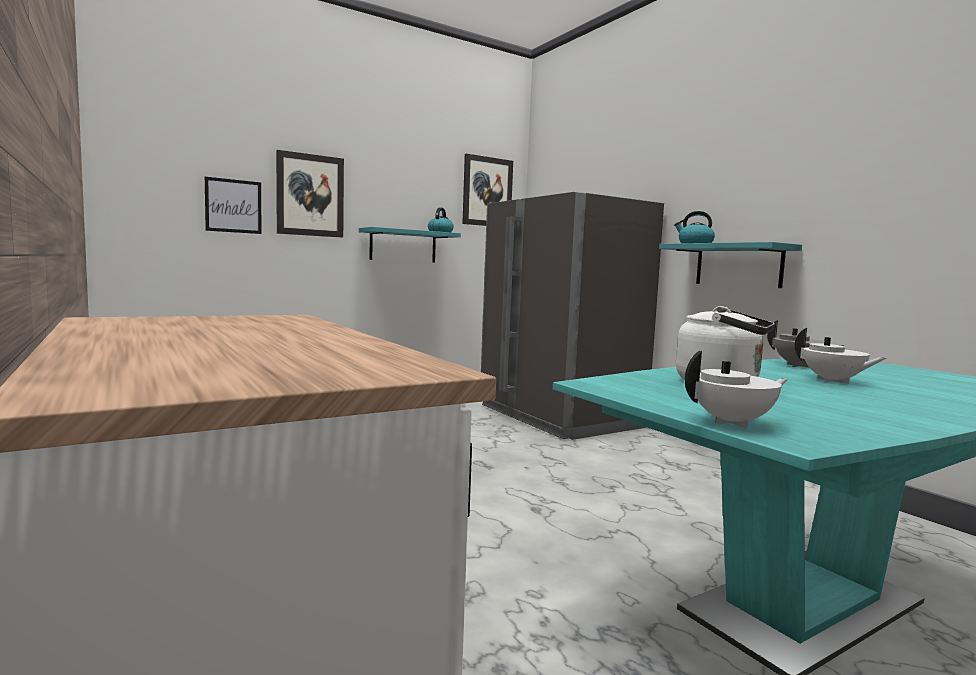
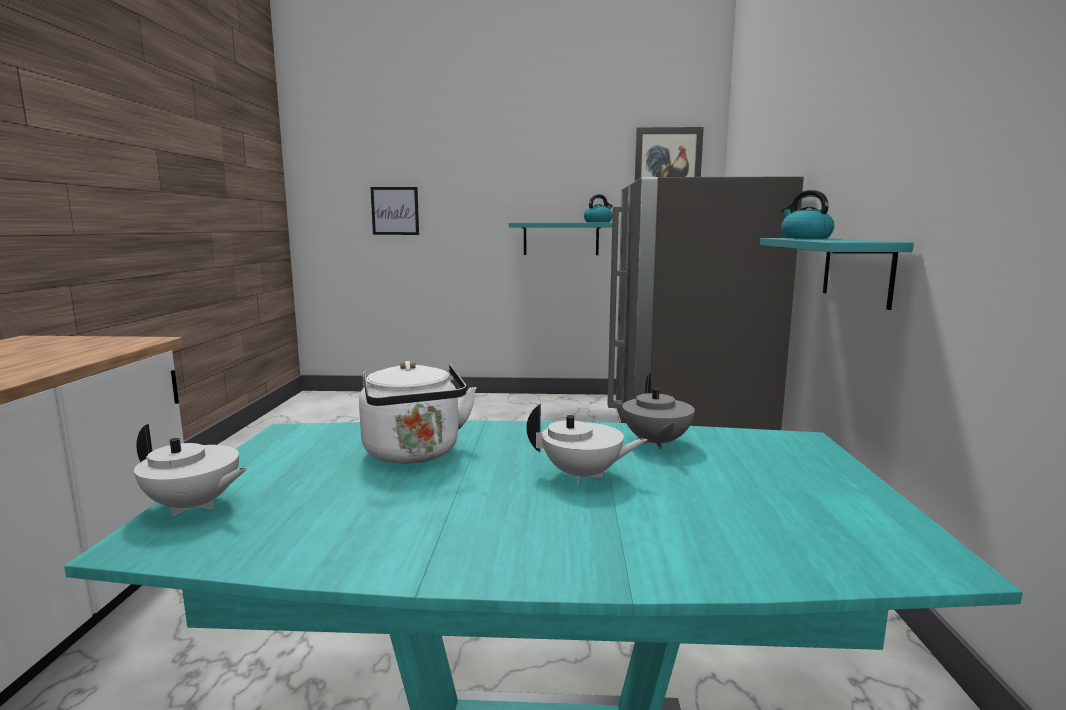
camera: 35 degrees right, 5 degrees up
picture [276,150,344,238] -> none
white teapot [795,328,886,384] -> white teapot turned 75 degrees counterclockwise [526,404,647,484]

